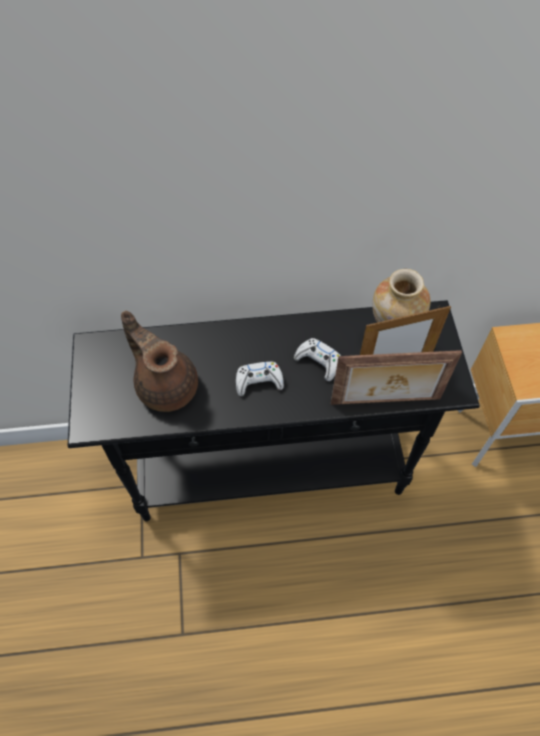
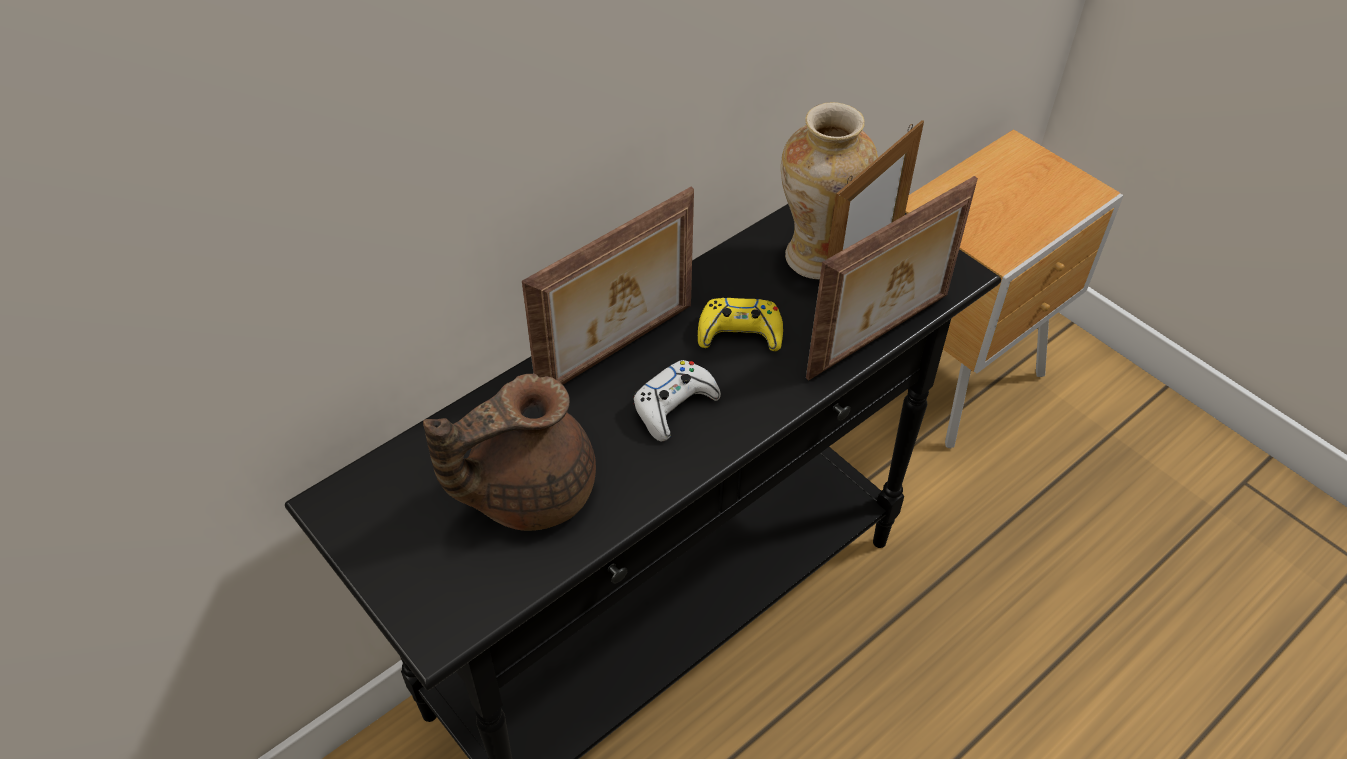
camera: 35 degrees left, 10 degrees down
brown teapot [121,311,198,412] -> brown teapot turned 45 degrees counterclockwise [423,374,596,531]
white game controller [294,338,341,381] -> yellow game controller [698,298,783,351]
none -> picture frame [522,187,694,385]

